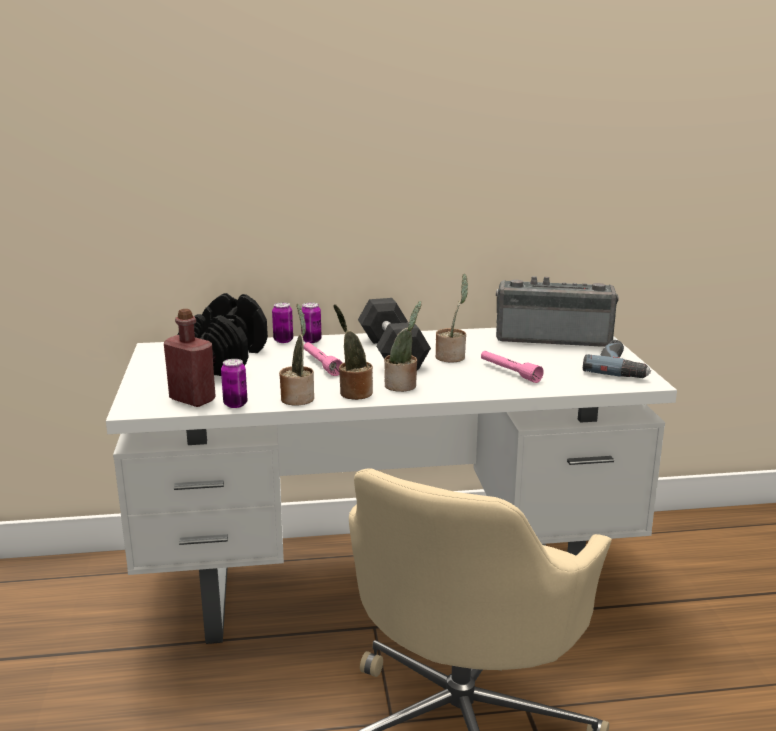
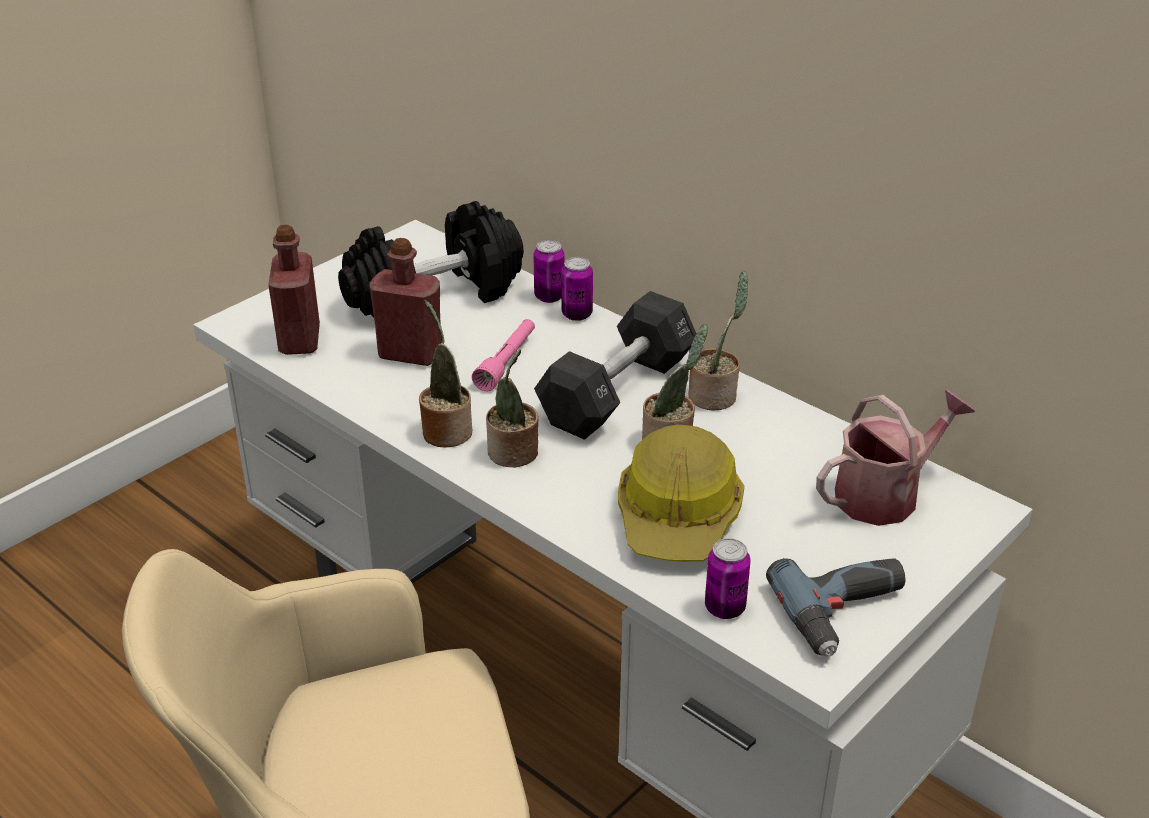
camera: 50 degrees right, 15 degrees up
can [221,359,247,408] -> can moved to [705,538,751,619]
potted plant [279,304,314,405] -> potted plant moved to [688,271,749,410]
pink flashlight [481,351,544,383] -> hard hat [618,425,744,562]
radio [496,276,619,347] -> watering can [816,390,975,526]
none -> red bottle [370,238,441,366]

